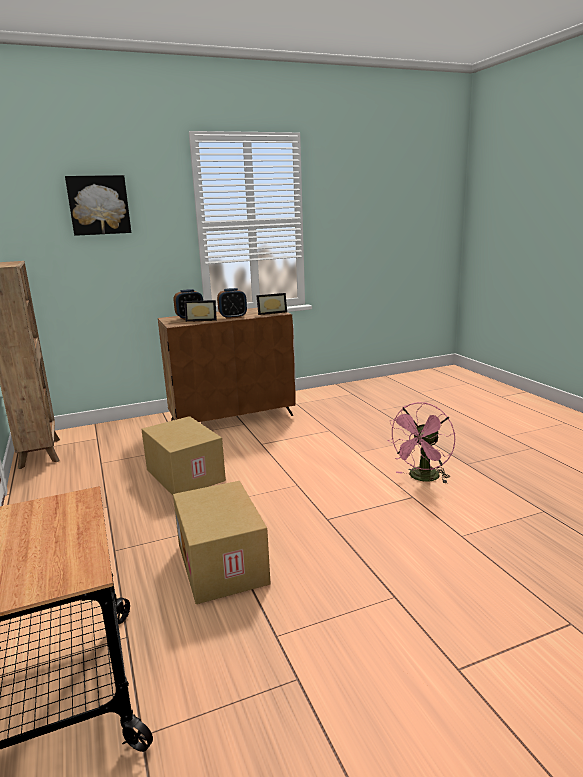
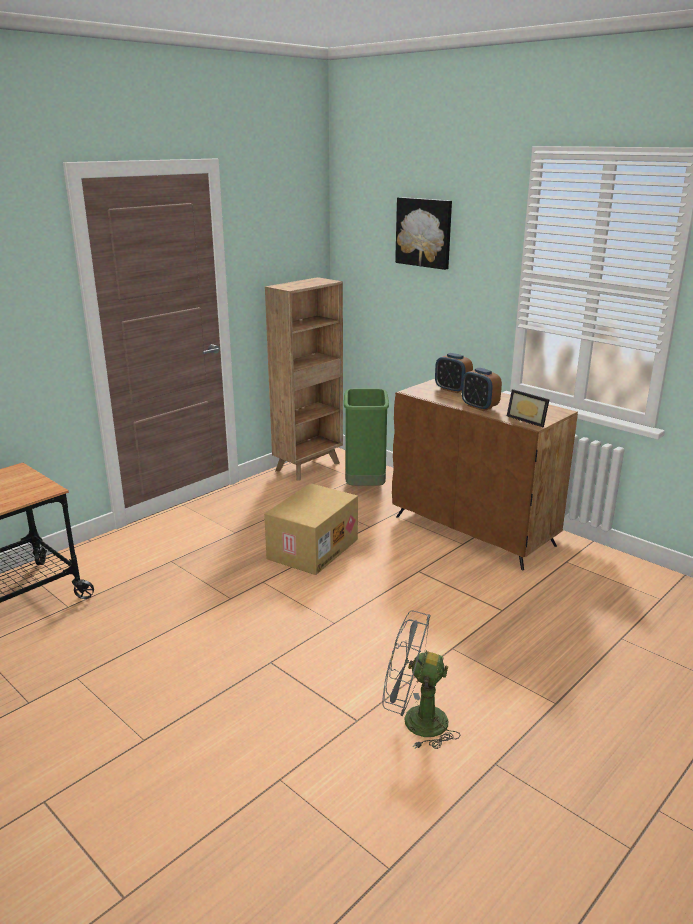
camera: 65 degrees right, 5 degrees up
cardboard box [173,481,271,604] -> none
picture frame [184,300,217,322] -> none
pink fan [387,402,455,484] -> grey fan [383,610,460,749]
none -> green trash can [344,388,389,486]

